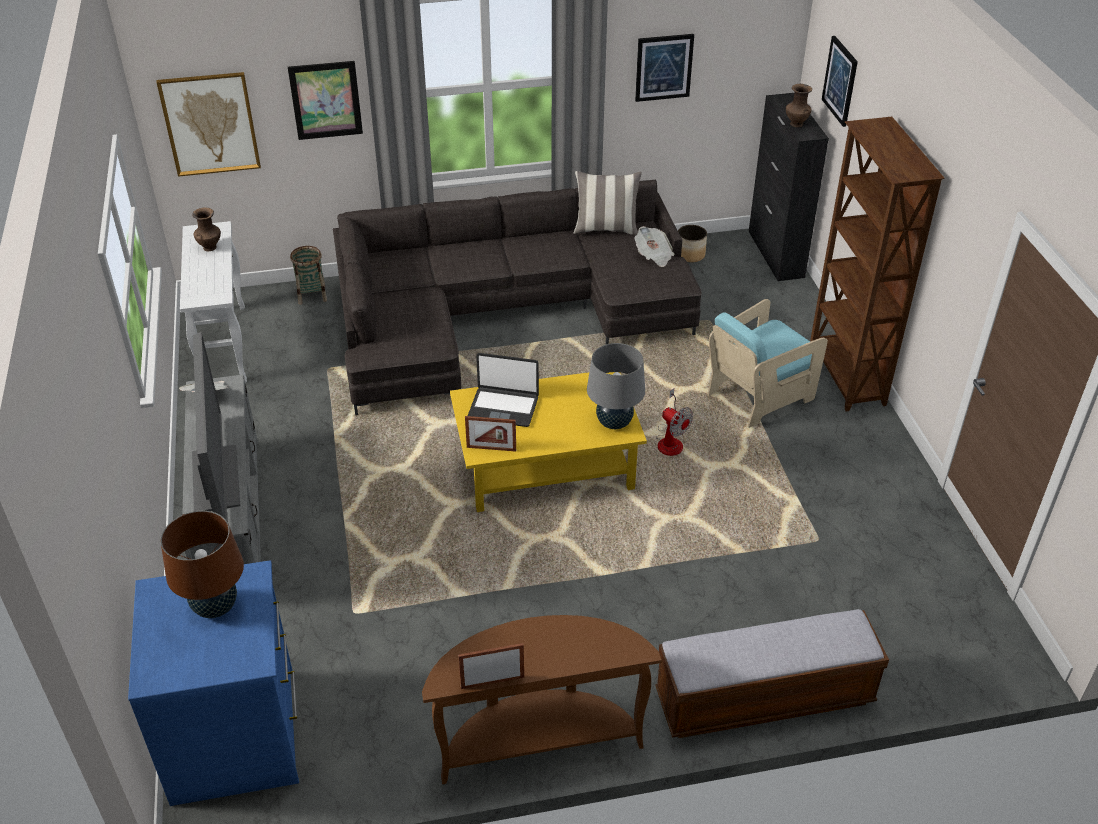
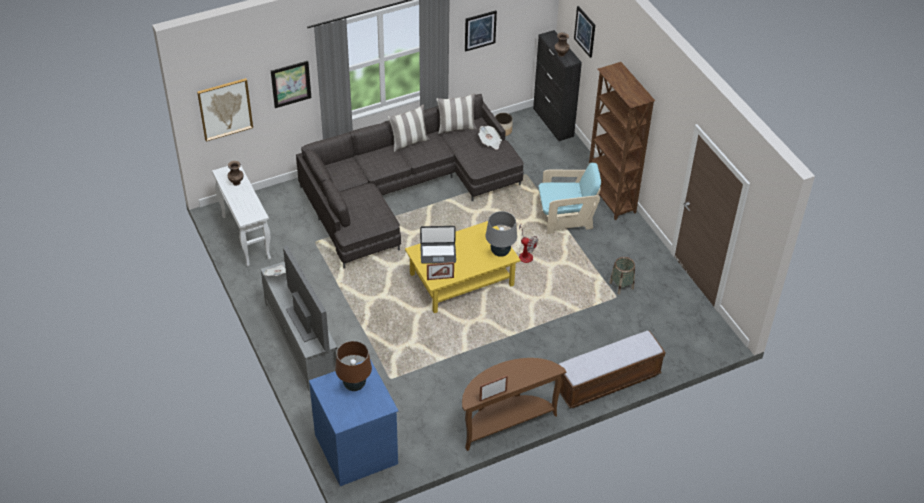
camera: 15 degrees left, 5 degrees up
basket [290,246,327,305] -> basket moved to [609,257,635,295]
turquoise armchair [708,299,828,428] -> turquoise armchair turned 135 degrees counterclockwise [539,163,601,234]
none -> pillow [388,104,430,152]

